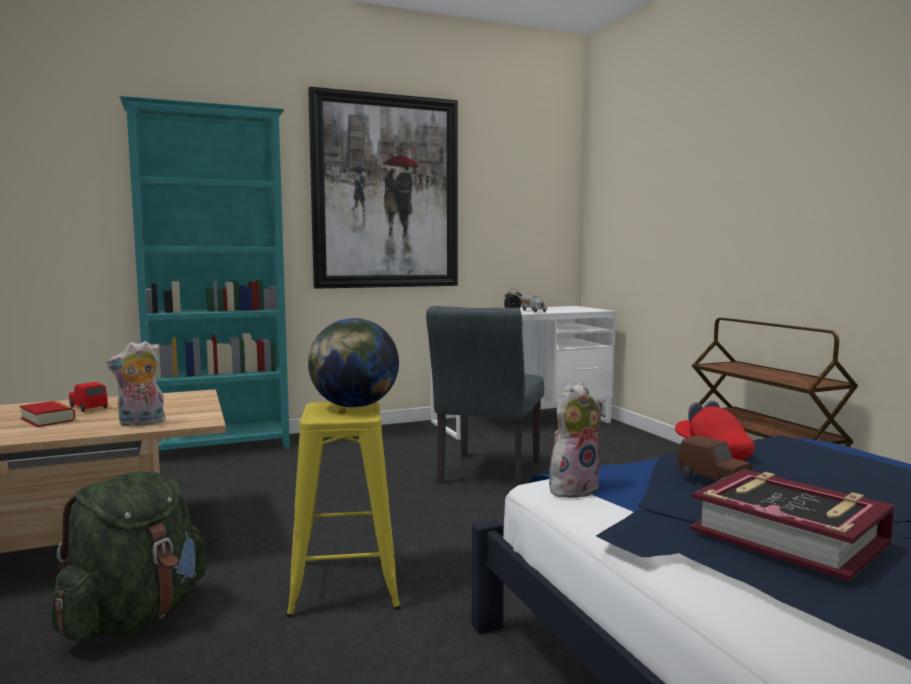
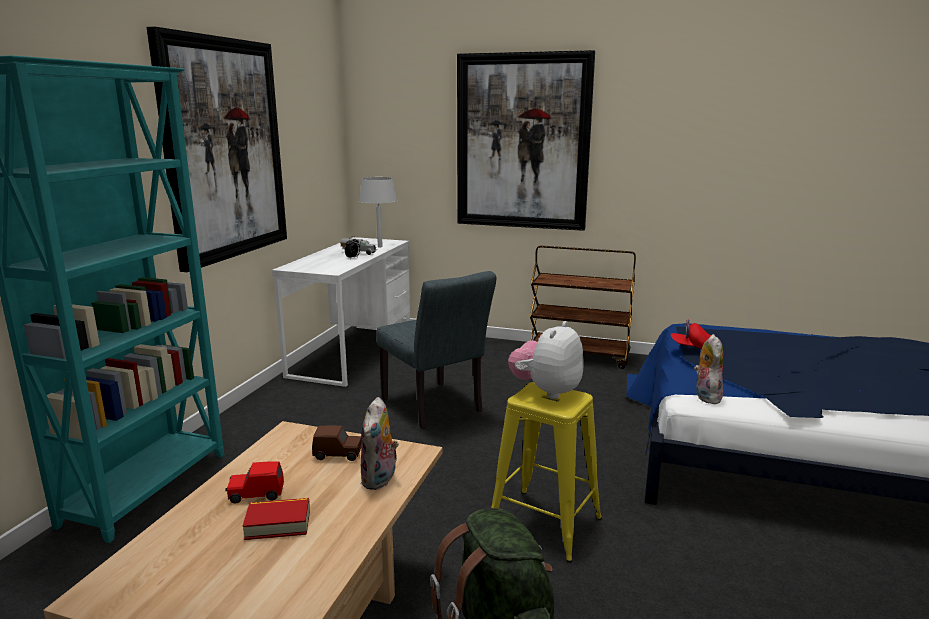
camera: 50 degrees left, 10 degrees up
globe [308,318,399,408] -> plush toy [508,321,583,399]
brown toy car [678,435,753,480] -> brown toy car moved to [312,425,362,461]
book [690,469,894,581] -> none
none -> grey table lamp [359,177,397,247]
none -> picture [457,50,595,231]

